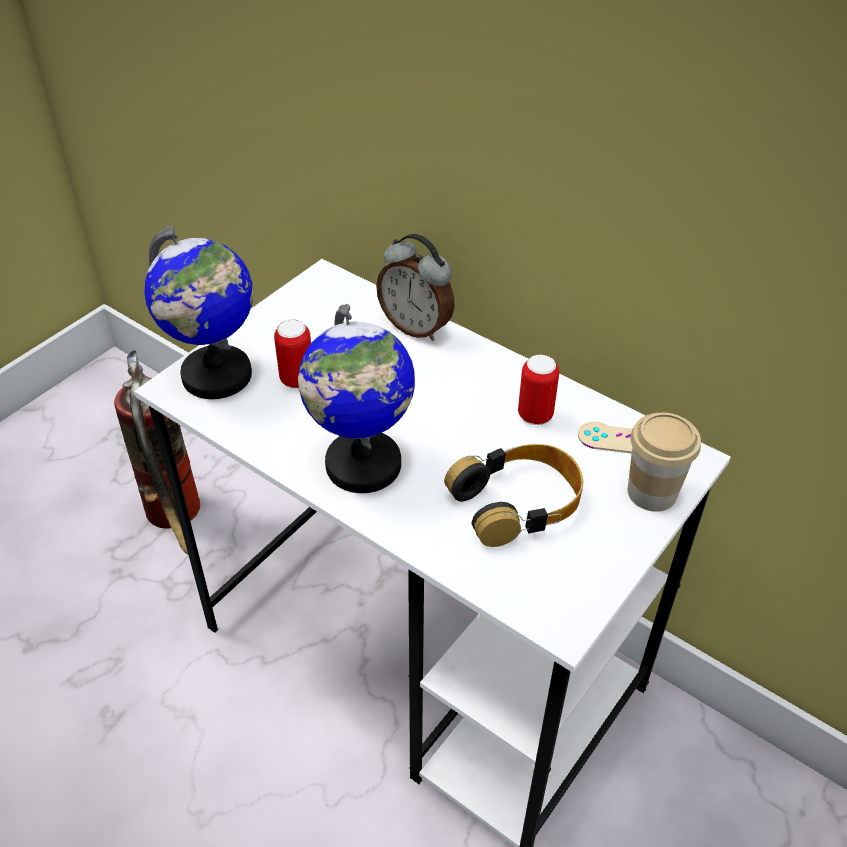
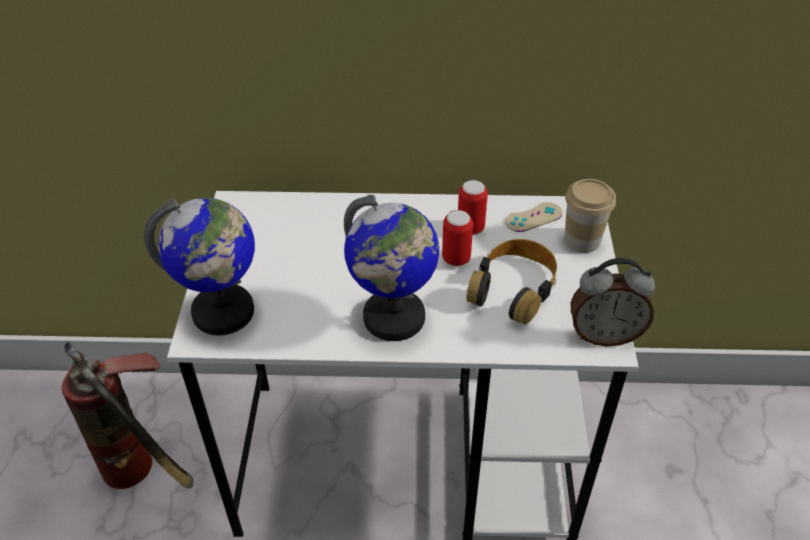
camera: 35 degrees left, 0 degrees up
can [274,320,311,388] -> can moved to [442,210,473,266]
alarm clock [376,234,455,341] -> alarm clock moved to [570,258,655,347]

